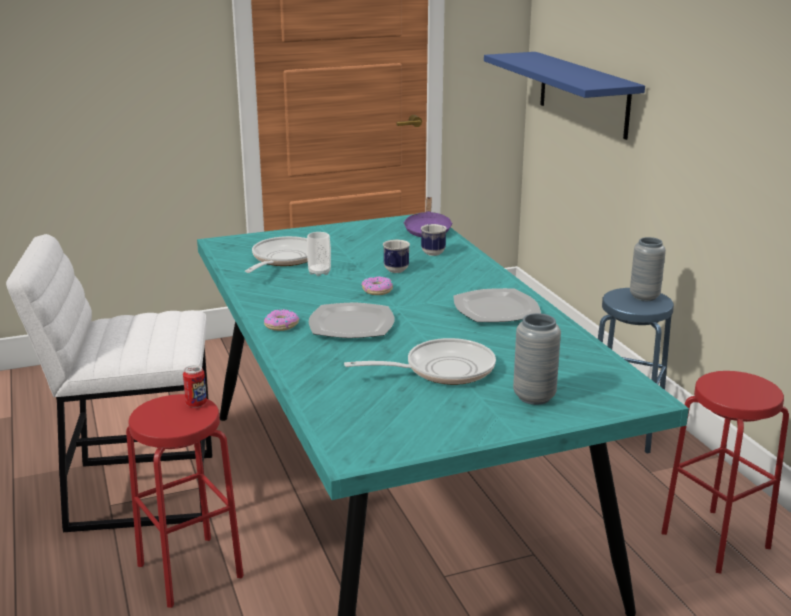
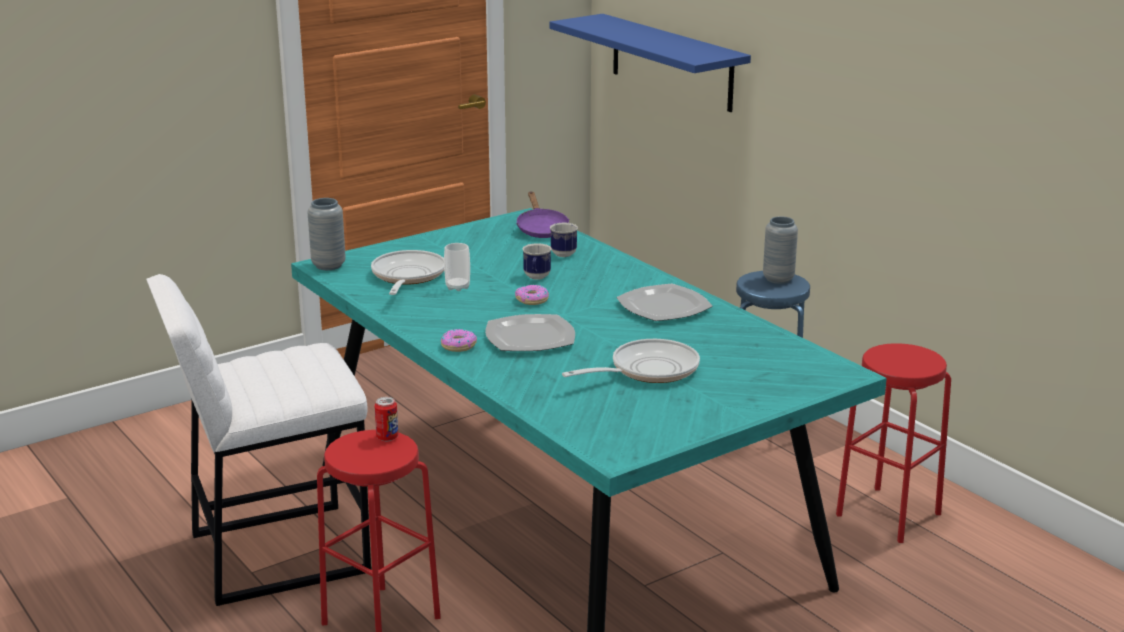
camera: 15 degrees left, 0 degrees up
grey vase [513,313,561,405] -> grey vase moved to [308,198,346,270]

